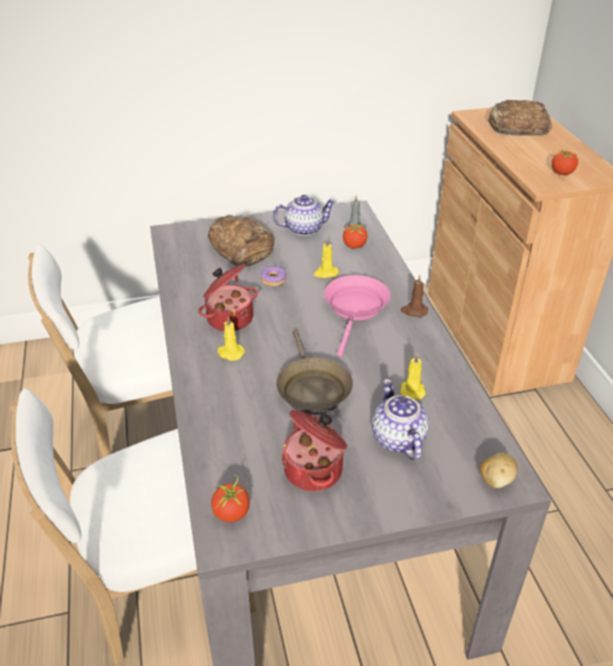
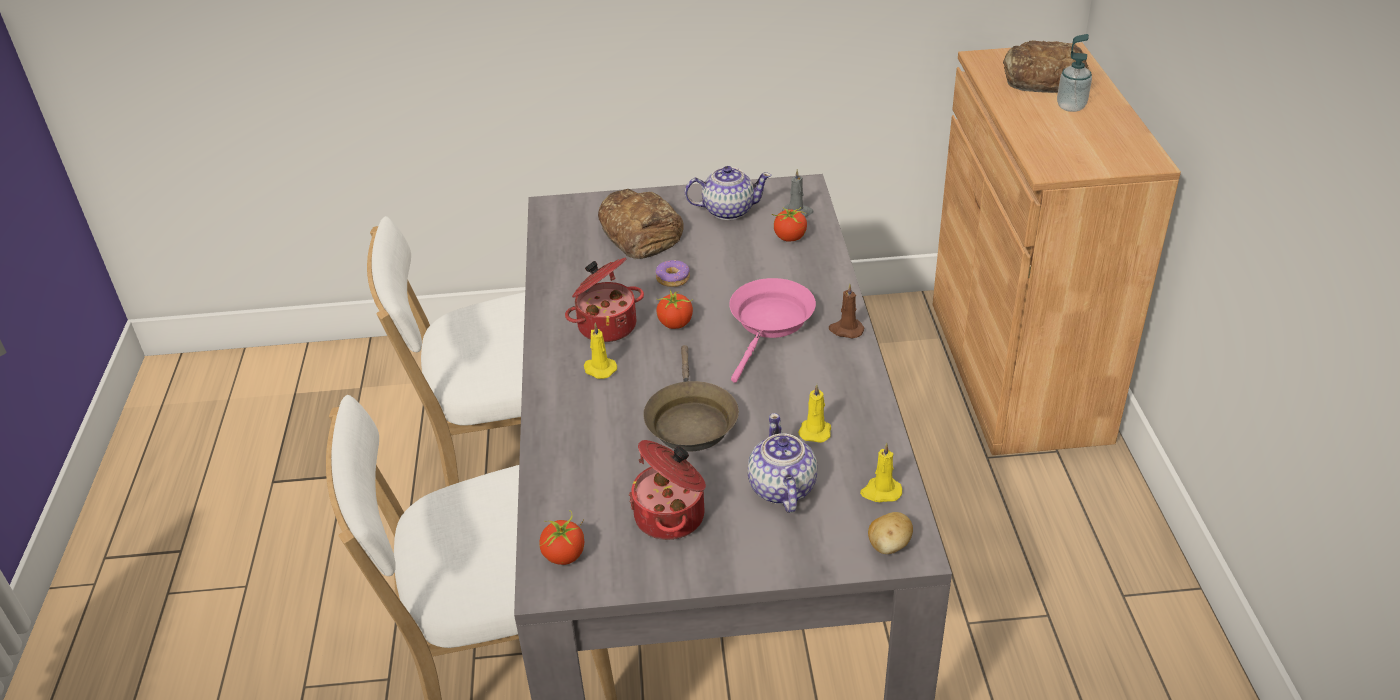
camera: 10 degrees right, 0 degrees up
yellow candle [313,238,339,278] -> yellow candle moved to [860,442,902,502]
tomato [552,149,579,175] -> tomato moved to [656,290,693,329]
none -> soap dispenser [1057,34,1092,112]

